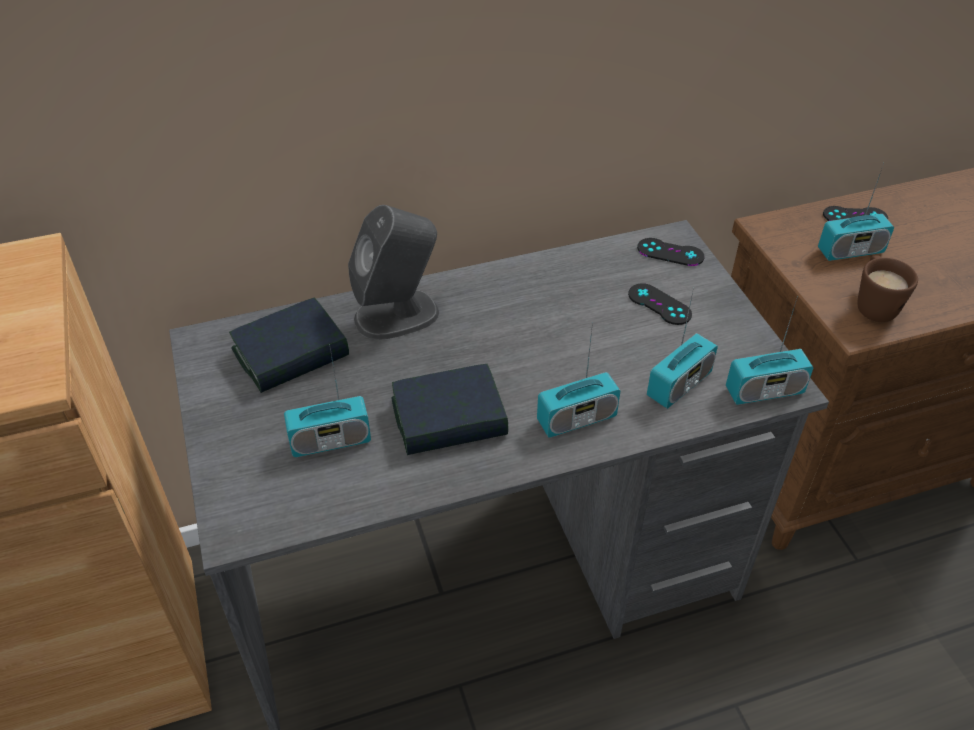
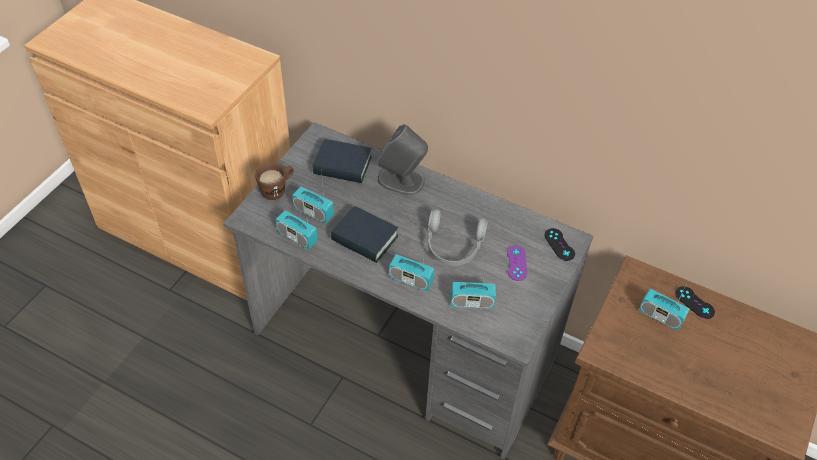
camera: 45 degrees right, 5 degrees up
black game controller [628,283,692,325] -> purple game controller [507,246,527,281]
radio [726,296,813,405] -> radio moved to [276,195,318,250]
brown mug [857,256,918,322] -> brown mug moved to [255,163,294,200]
none -> grey headphones [428,209,488,266]

